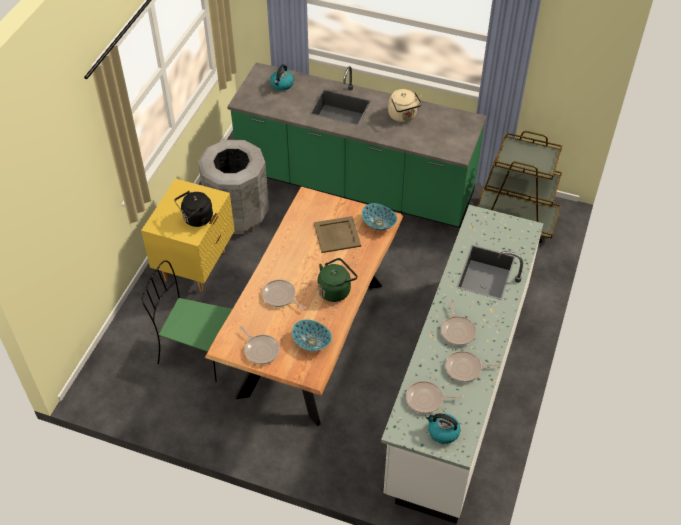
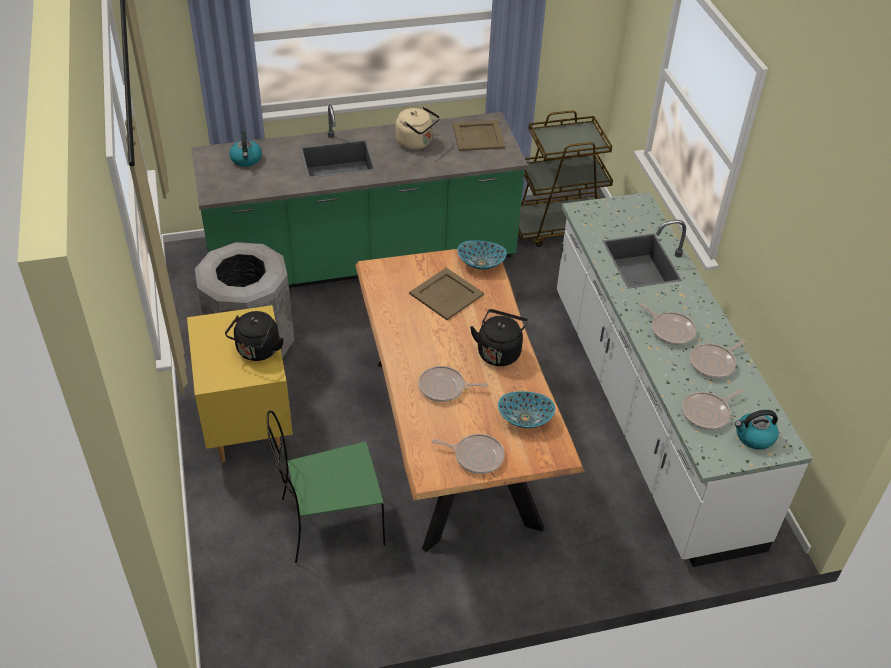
camera: 35 degrees left, 5 degrees down
green kettle [318,258,357,302] -> black kettle [470,309,528,366]
none -> beige tray [452,120,505,151]

